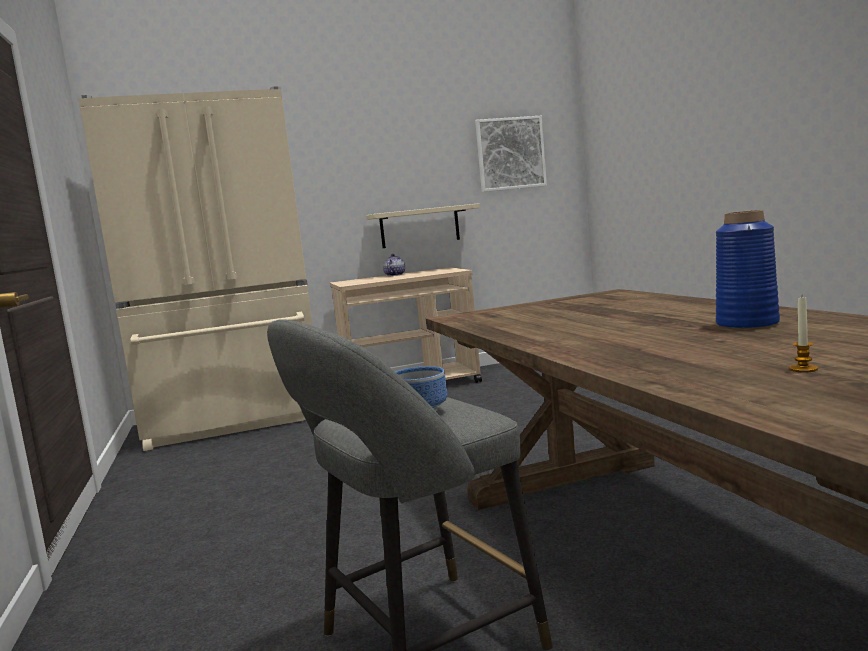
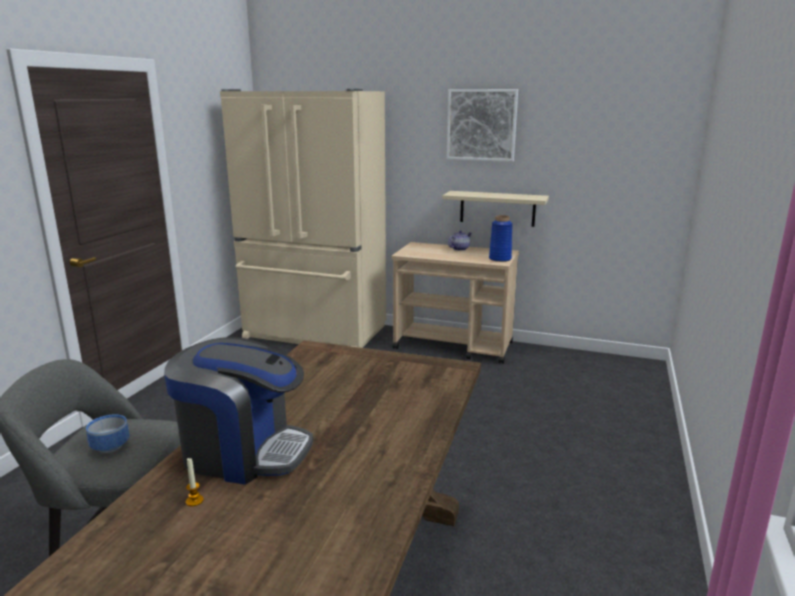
camera: 35 degrees right, 10 degrees up
picture [475,116,547,192] -> picture moved to [447,89,518,162]
blue vase [716,210,780,330] -> blue vase moved to [489,215,513,262]
candle [789,297,818,373] -> candle moved to [186,458,204,506]
none -> coffee machine [164,337,313,485]

